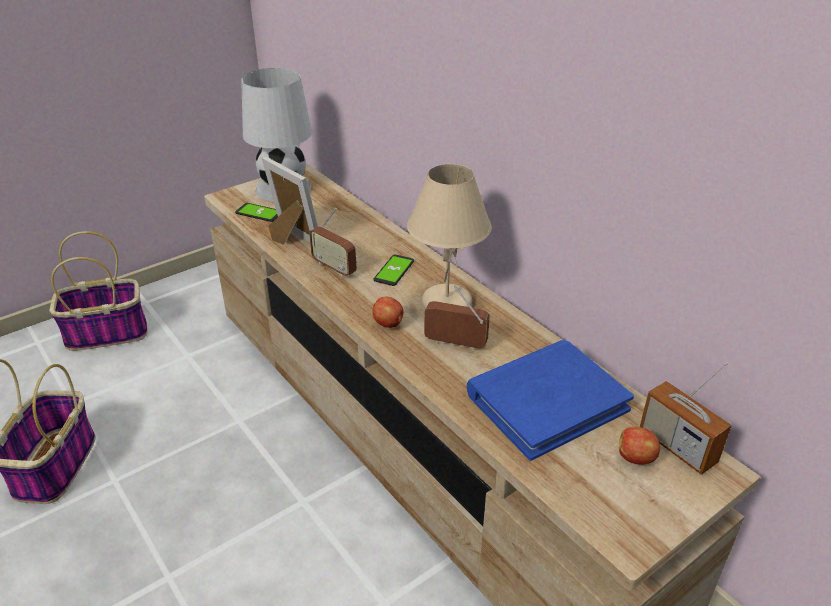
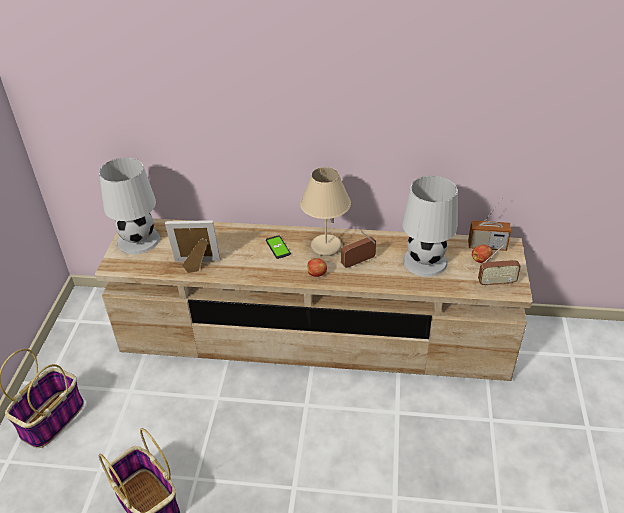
camera: 45 degrees left, 5 degrees up
phone [235,203,278,222] -> none
radio [309,208,357,278] -> radio moved to [478,245,521,287]
blue book [467,340,634,461] -> white table lamp [402,176,457,277]

